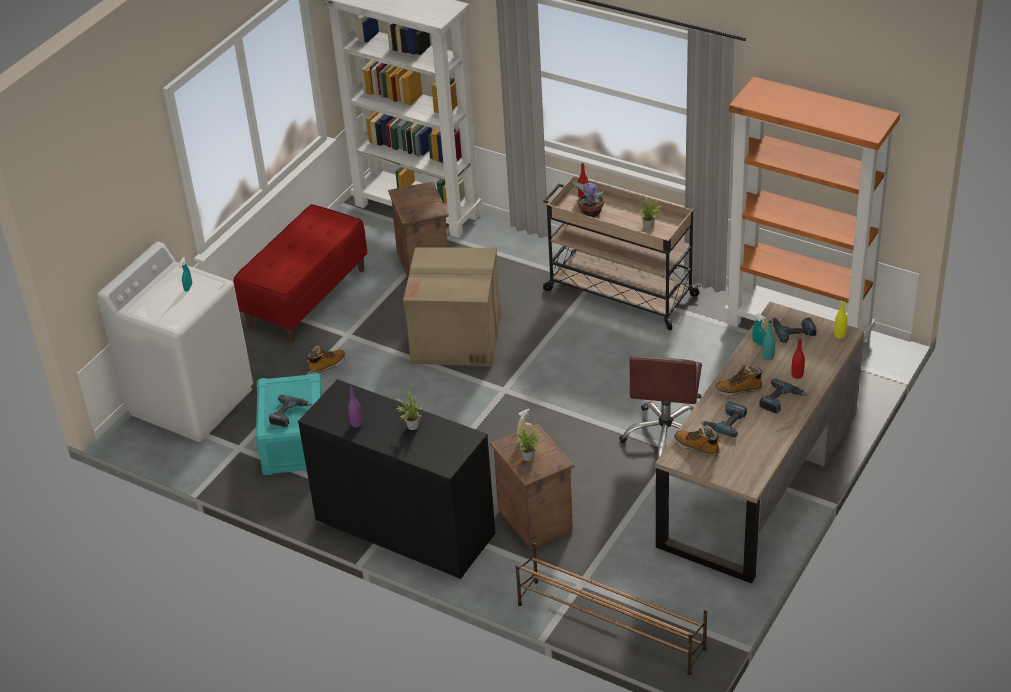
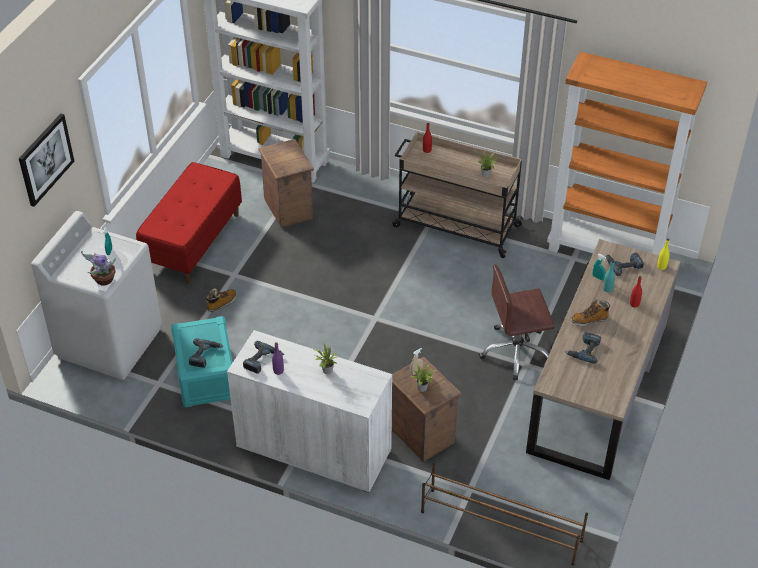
camera: 10 degrees left, 5 degrees up
black cabinet [298,379,495,580] -> white cabinet [227,330,392,493]
cardboard box [403,248,501,366] -> none
potted plant [571,178,605,217] -> potted plant moved to [81,251,116,286]
brown office chair [619,356,702,458] -> brown office chair turned 75 degrees clockwise [479,264,555,381]
boot [674,425,720,457] -> none
power drill [759,378,807,414] -> power drill moved to [243,341,284,374]
none -> picture [19,113,74,207]

